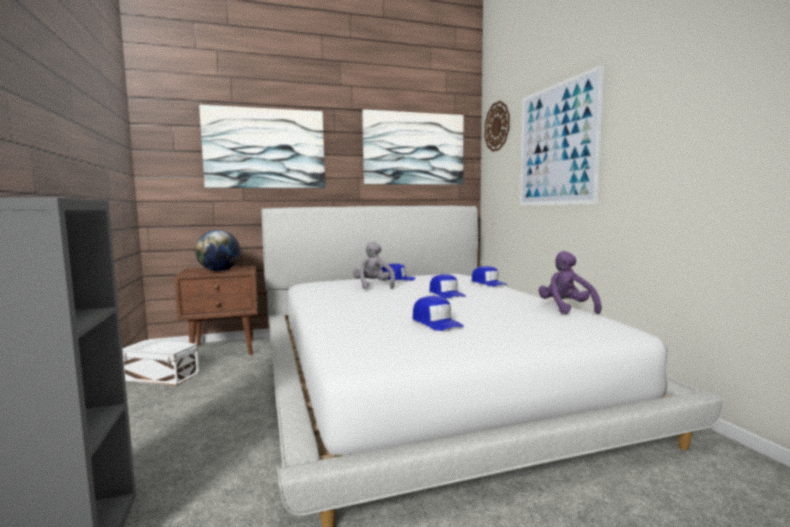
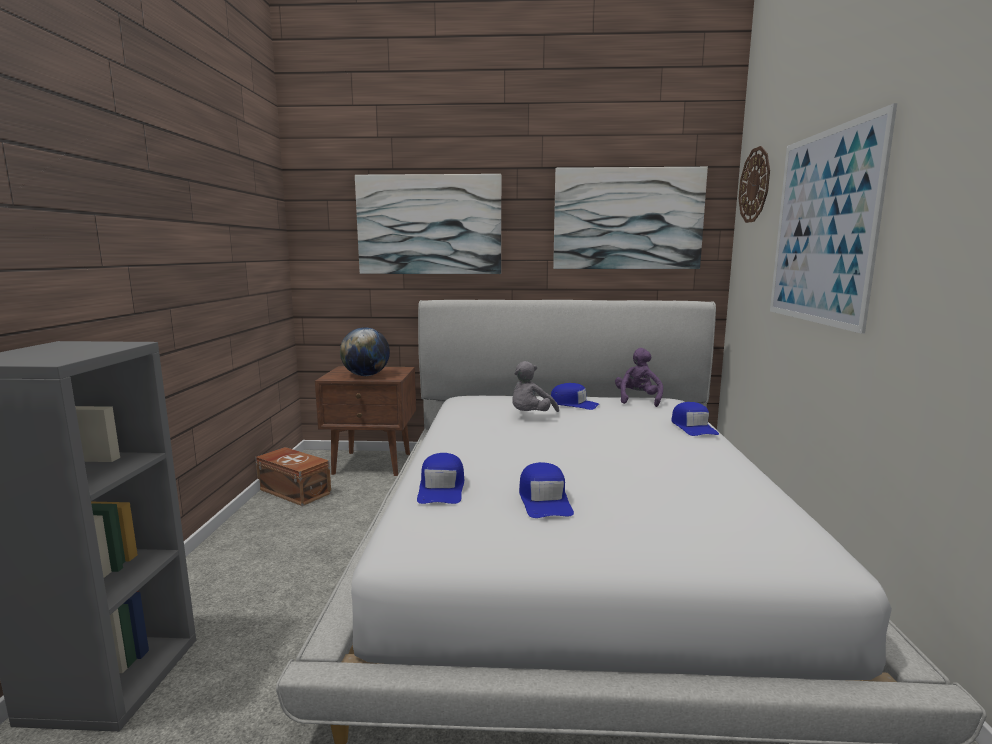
camera: 20 degrees right, 5 degrees up
white storage box [122,340,199,386] -> brown storage box [255,447,331,506]
grey plush toy [353,242,395,289] -> grey plush toy turned 150 degrees counterclockwise [512,361,559,412]
blue cap [429,274,466,298] -> blue cap moved to [417,453,464,504]
purple plush toy [538,251,602,314] -> purple plush toy moved to [615,348,663,407]

